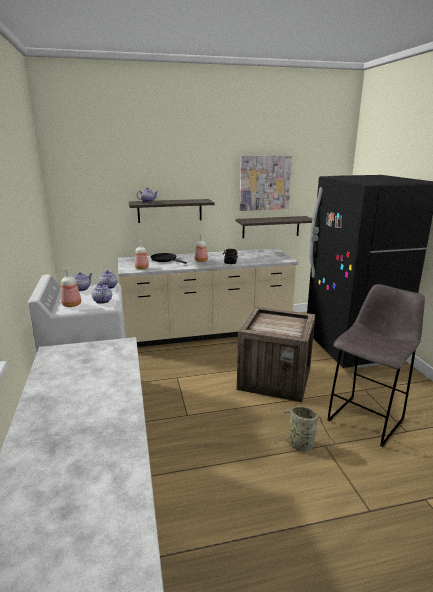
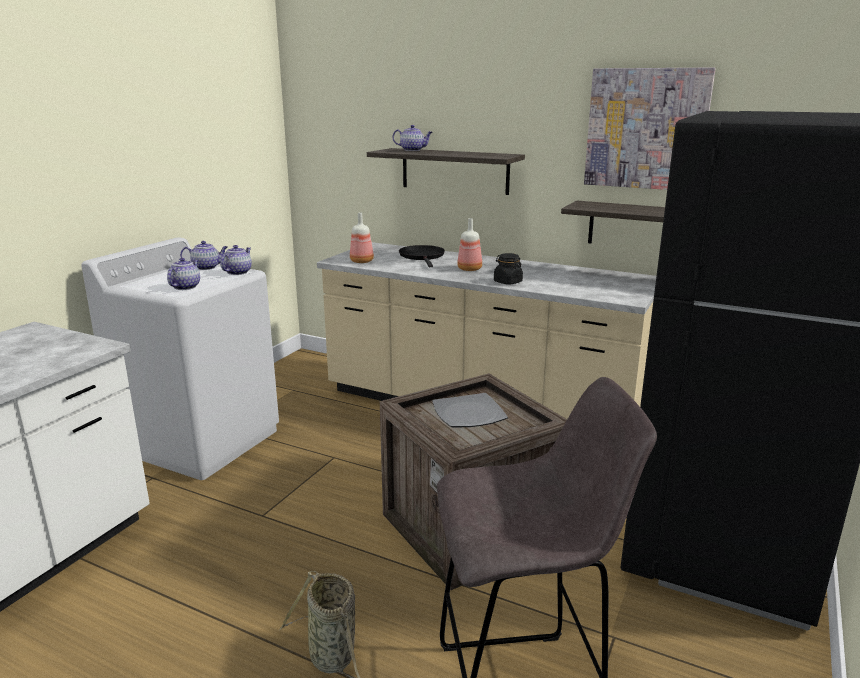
camera: 40 degrees right, 0 degrees up
bottle [61,268,81,307] -> none
none -> plate [432,393,508,428]

